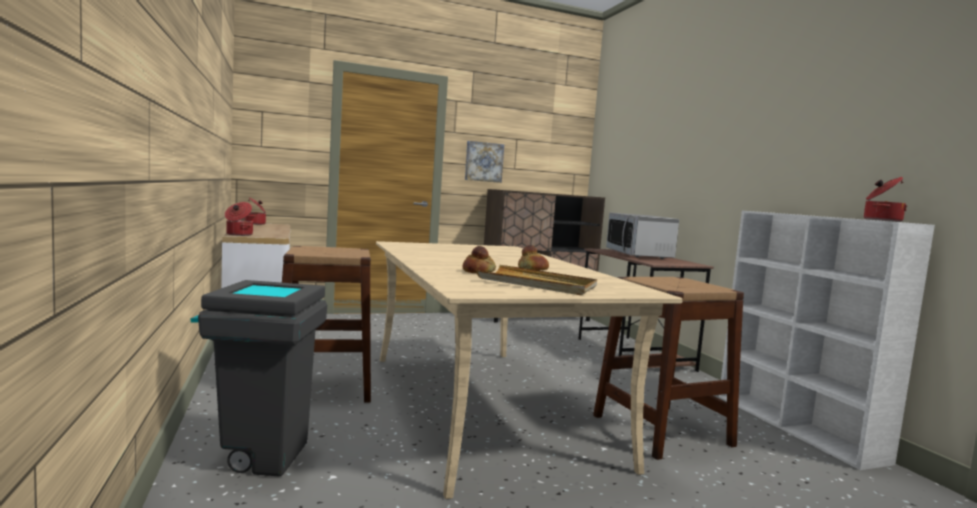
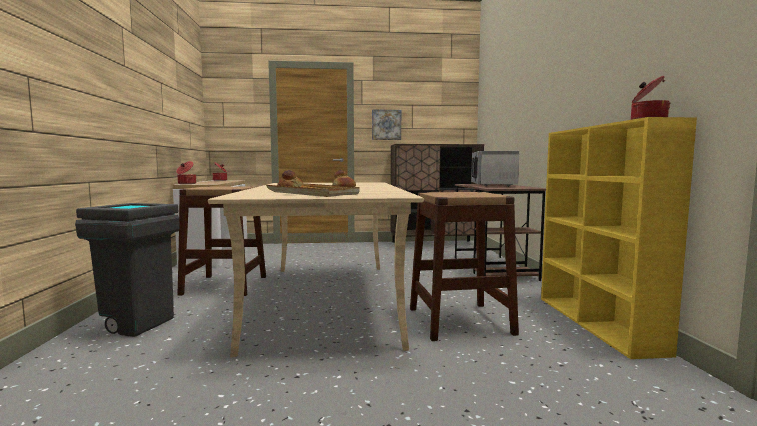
camera: 15 degrees right, 0 degrees up
white bookcase [719,211,935,470] -> yellow bookcase [541,117,697,359]

